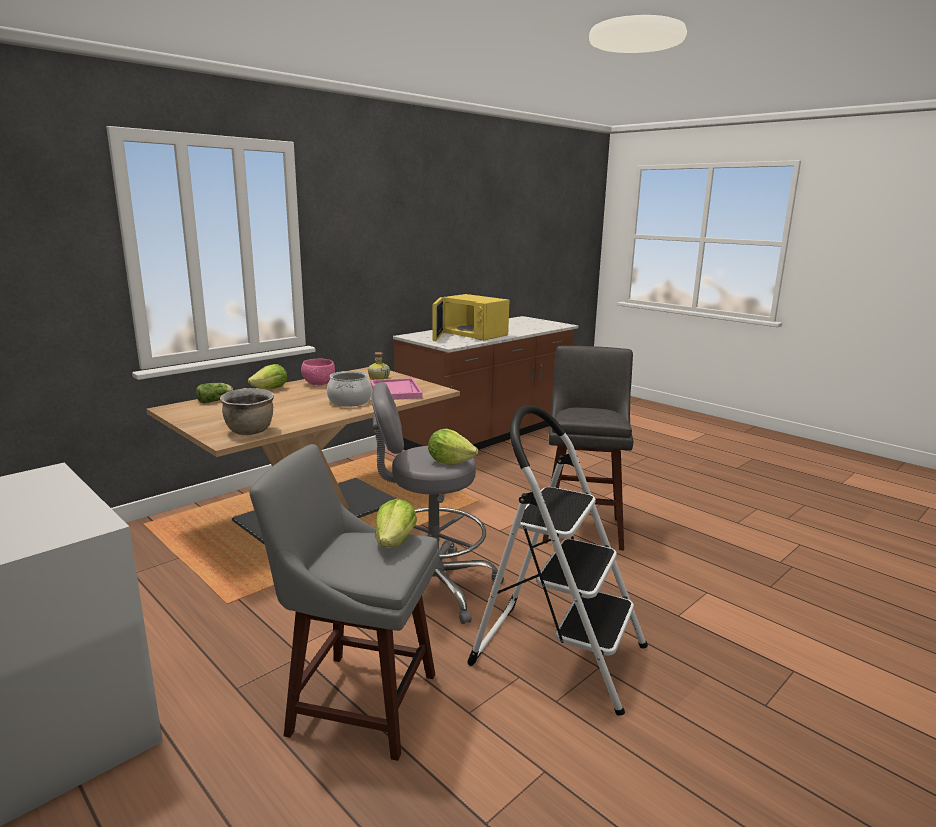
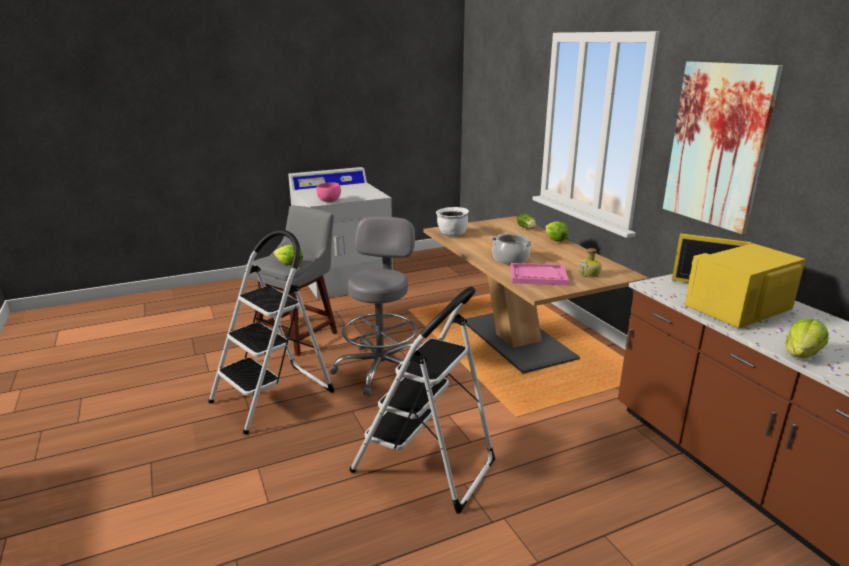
camera: 110 degrees right, 5 degrees up
brown cooking pot [220,388,274,435] -> white cooking pot [436,207,469,236]
pink bowl [301,359,335,385] -> pink bowl moved to [317,182,341,202]
lettuce [428,429,478,465] -> lettuce moved to [785,319,829,358]
grey stool [542,346,633,550] -> step ladder [349,287,495,514]
none -> picture [663,61,783,234]

